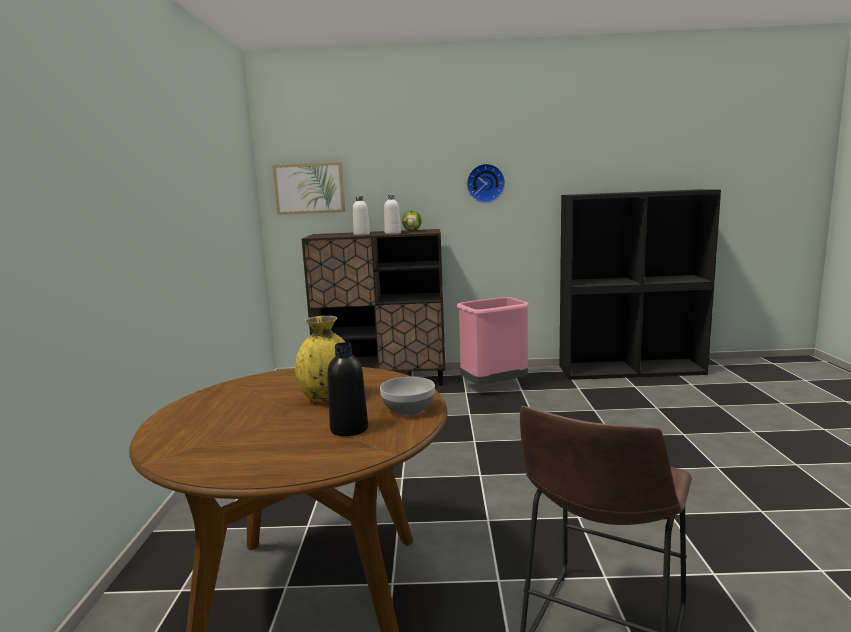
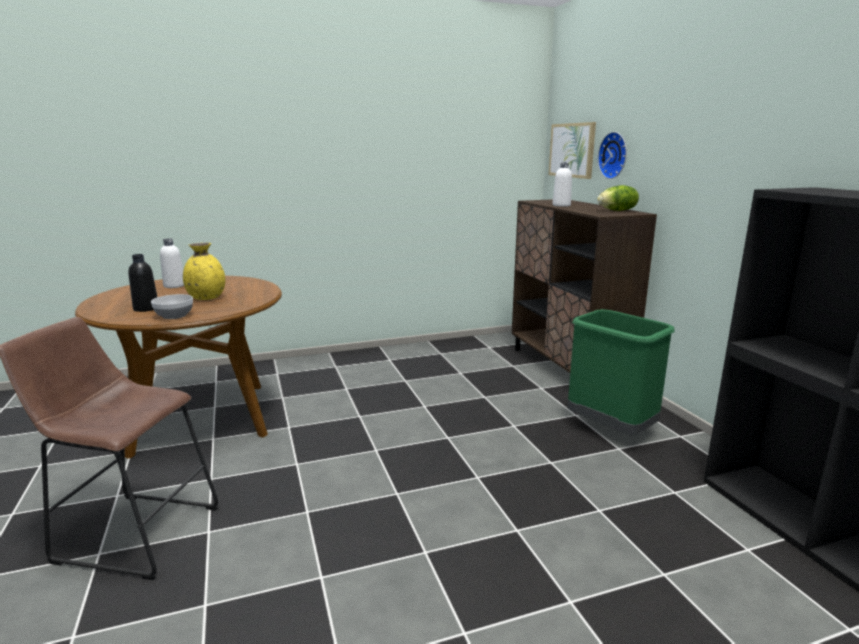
camera: 70 degrees right, 5 degrees up
white bottle [384,194,401,234] -> white bottle moved to [160,238,184,288]
pink trash can [457,297,529,384] -> green trash can [567,309,675,435]
wall clock [467,164,505,203] -> wall clock moved to [598,132,627,179]

